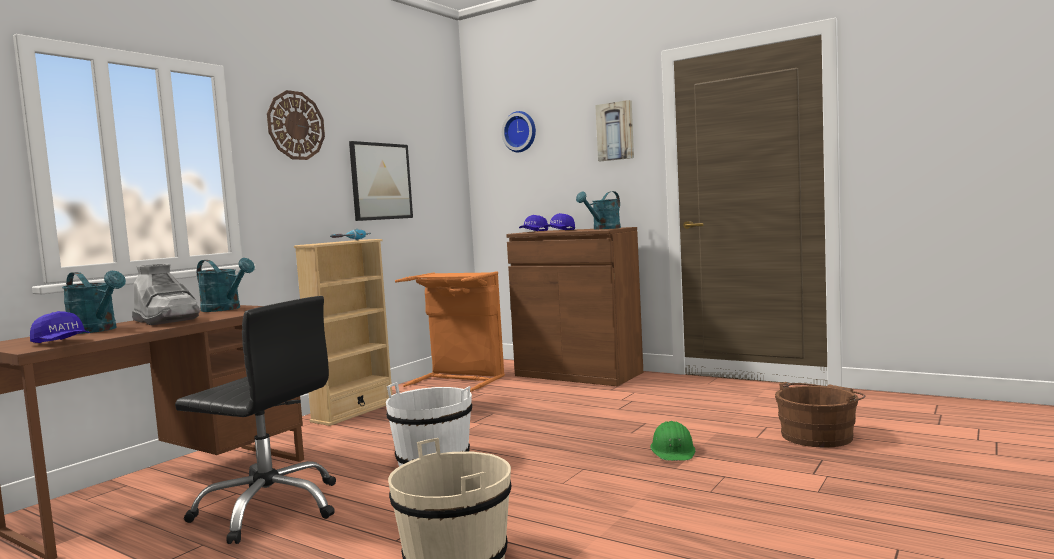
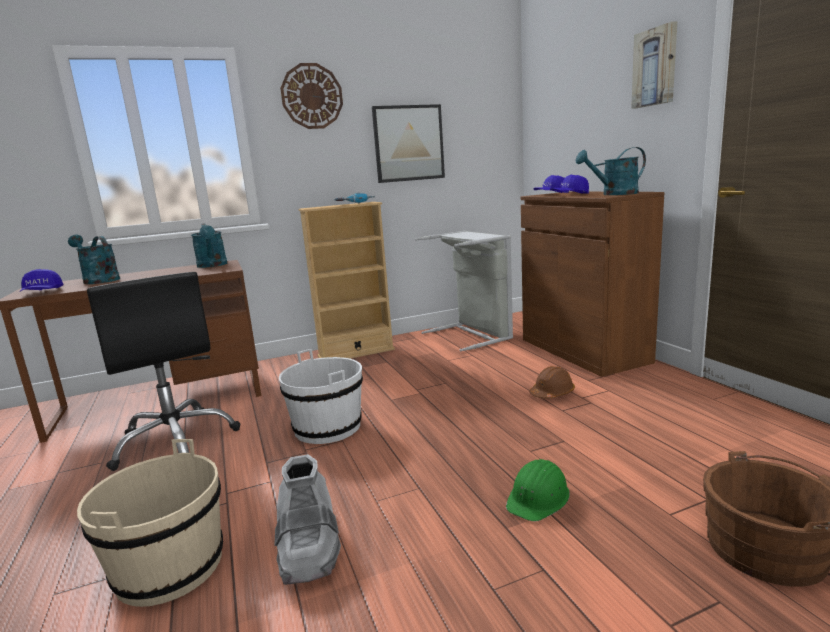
camera: 35 degrees right, 10 degrees up
turquoise watering can [62,271,126,334] -> turquoise watering can turned 150 degrees clockwise [68,235,120,284]
grey boot [132,264,200,325] -> grey boot moved to [274,454,341,585]
orange laundry basket [395,271,505,392] -> grey laundry basket [415,231,513,352]
wall clock [502,111,536,152] -> none
none -> brown hard hat [529,366,575,399]

